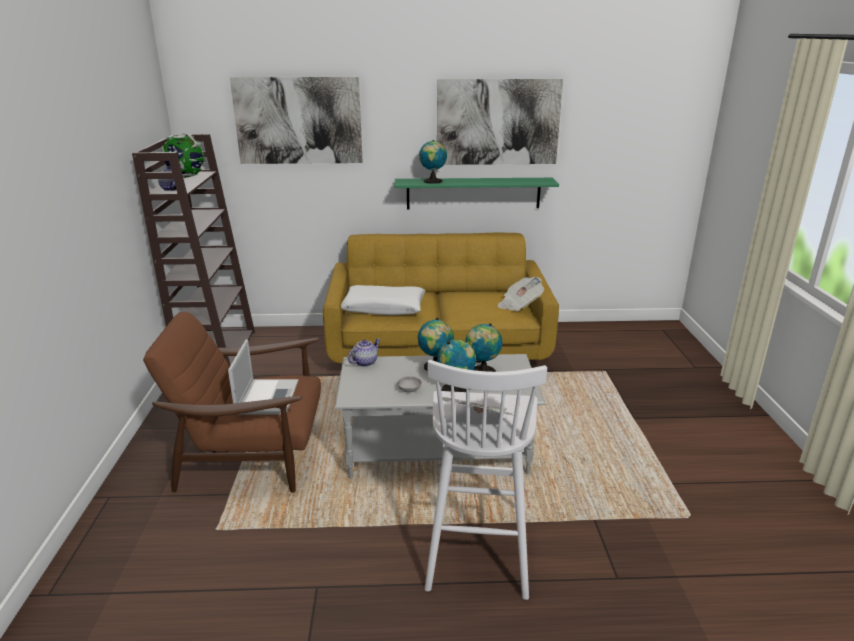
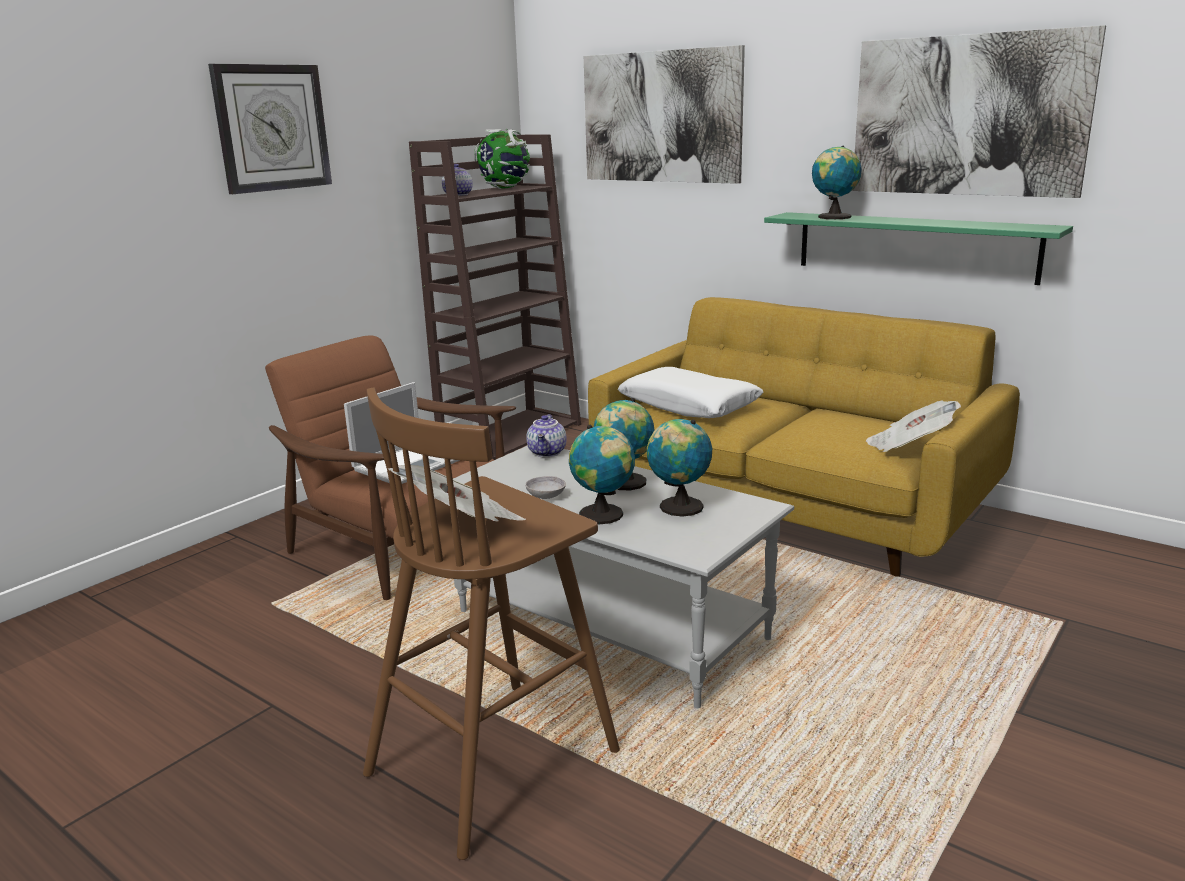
camera: 40 degrees right, 5 degrees down
teapot [348,338,380,366] -> teapot turned 105 degrees clockwise [526,414,567,457]
white stool [425,360,547,600] -> brown stool [363,387,620,860]
none -> wall clock [208,64,332,194]

